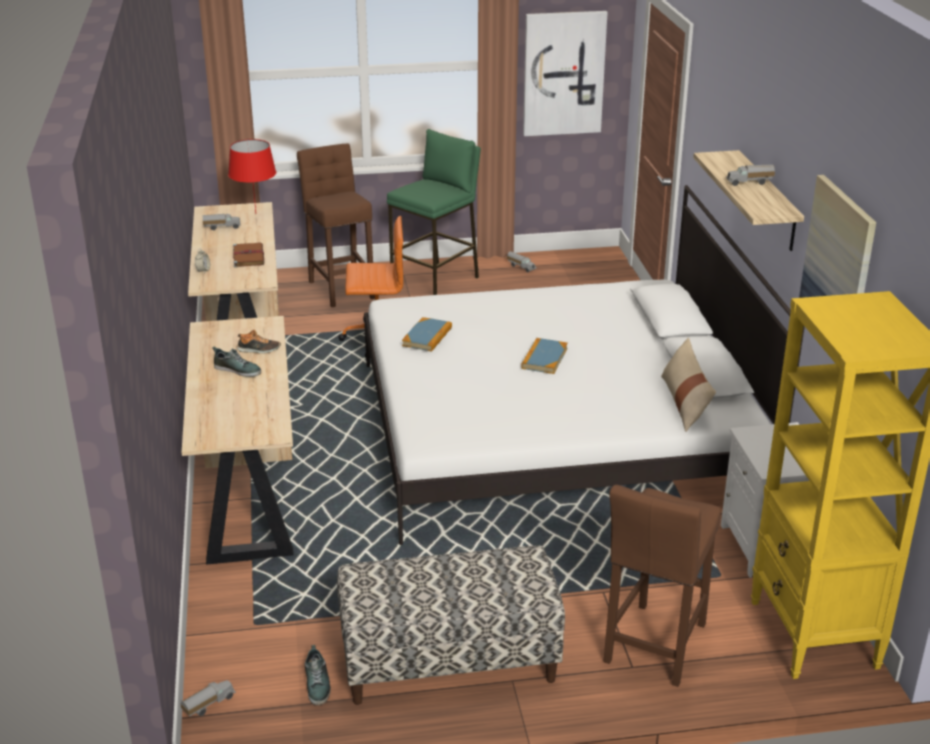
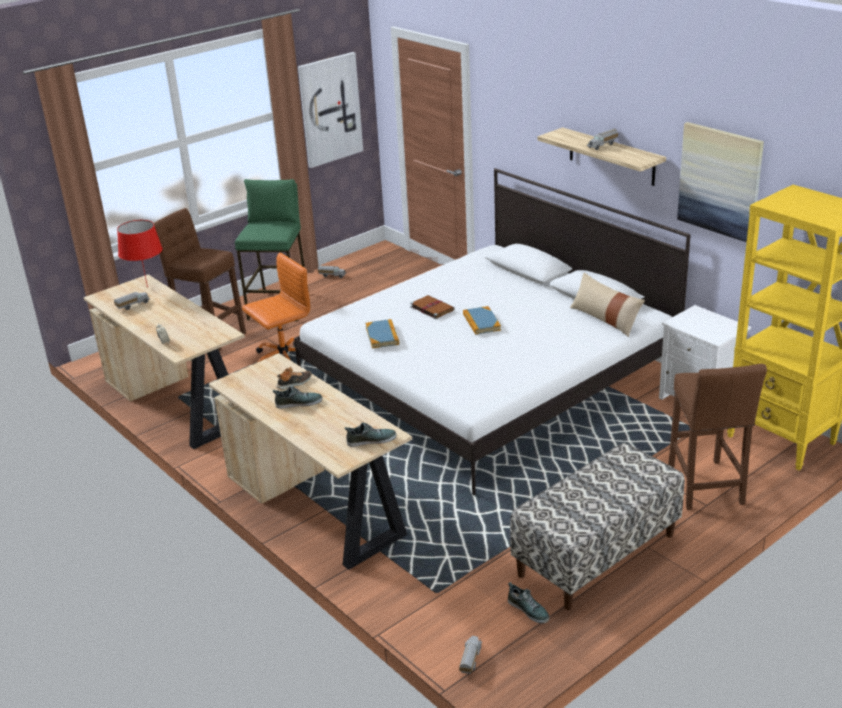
camera: 30 degrees left, 0 degrees up
brown book [233,242,264,268] -> brown book moved to [410,295,455,319]
none -> shoe [345,423,396,447]

